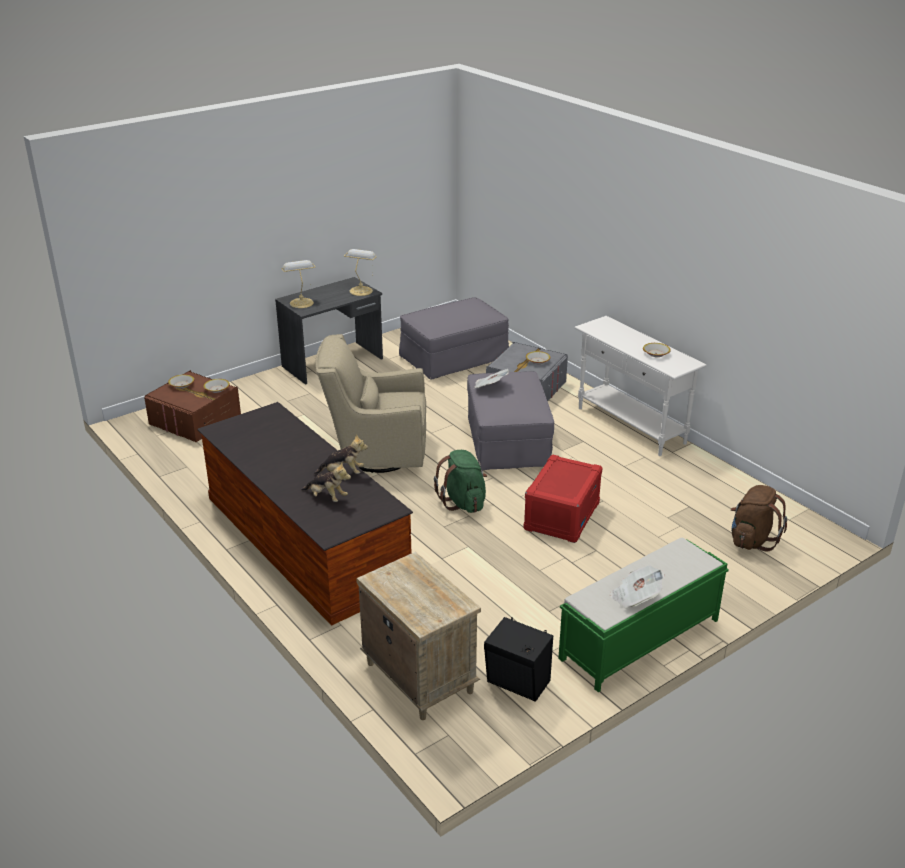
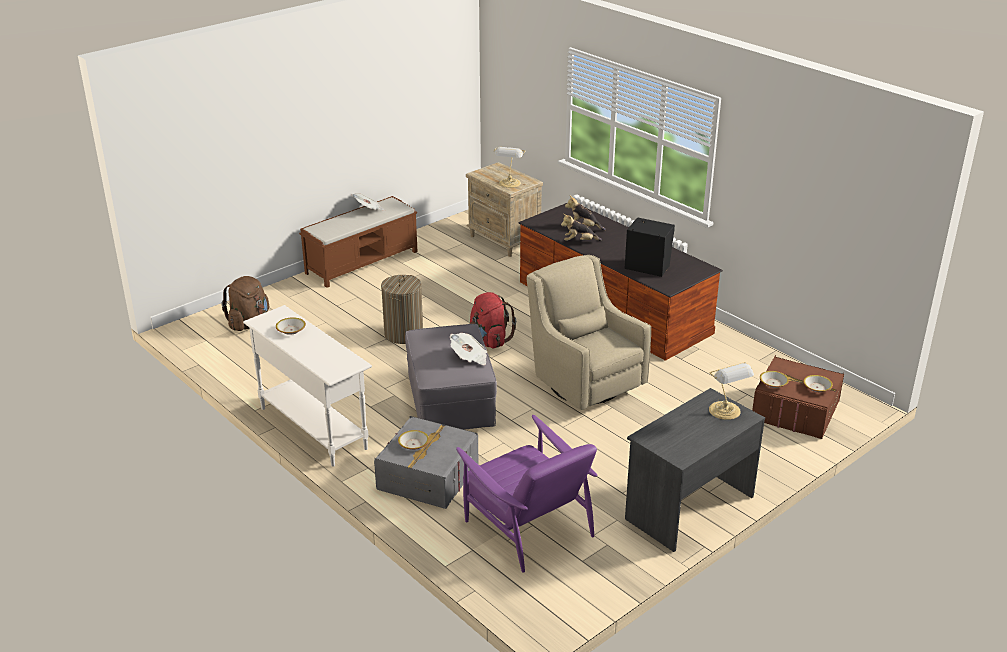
camera: 175 degrees right, 0 degrees up
beige armchair [316,334,426,473] -> beige armchair turned 120 degrees counterclockwise [526,255,651,410]
table lamp [344,249,377,296] -> table lamp moved to [494,147,525,188]
grey ottoman [399,297,509,380] -> purple armchair [456,415,597,573]
green backpack [434,450,487,513] -> red backpack [469,292,516,349]
black speaker [484,617,553,702] -> black speaker moved to [625,217,675,277]
red storage box [524,454,602,543] -> laundry basket [381,275,423,344]
green bench [558,538,729,692] -> brown bench [299,196,418,288]

